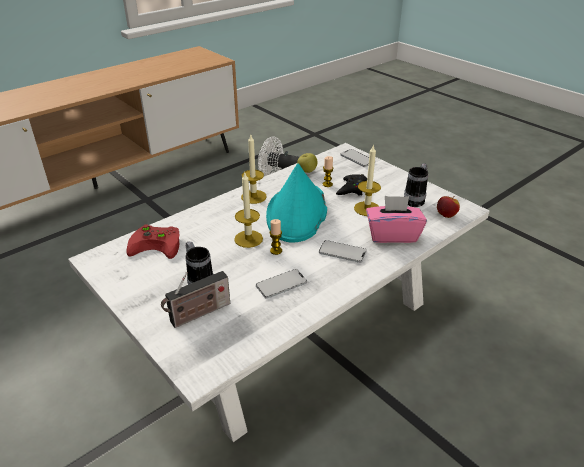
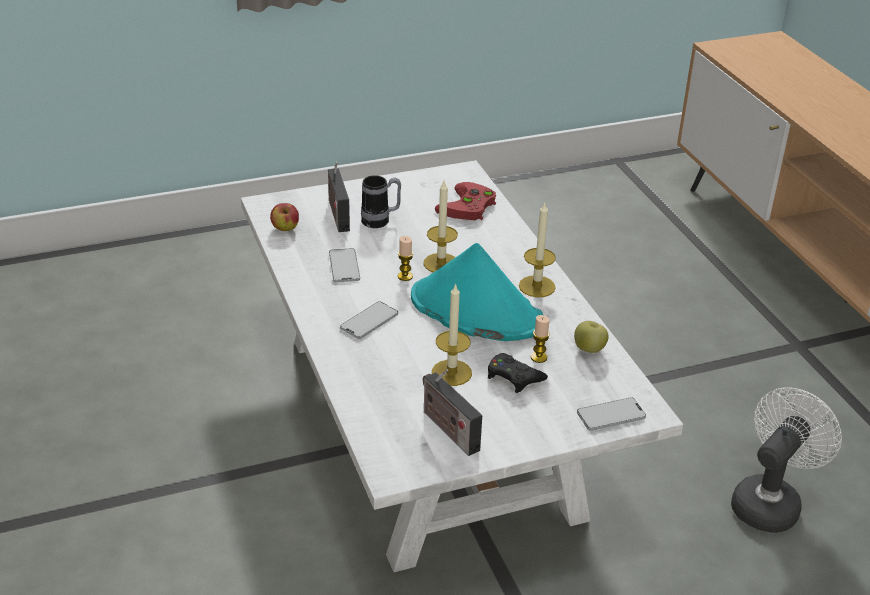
camera: 110 degrees right, 0 degrees up
pink tissue box [366,196,427,243] -> none
mug [404,163,428,207] -> radio [423,369,482,456]
apple [437,196,460,218] -> apple moved to [270,203,299,231]

